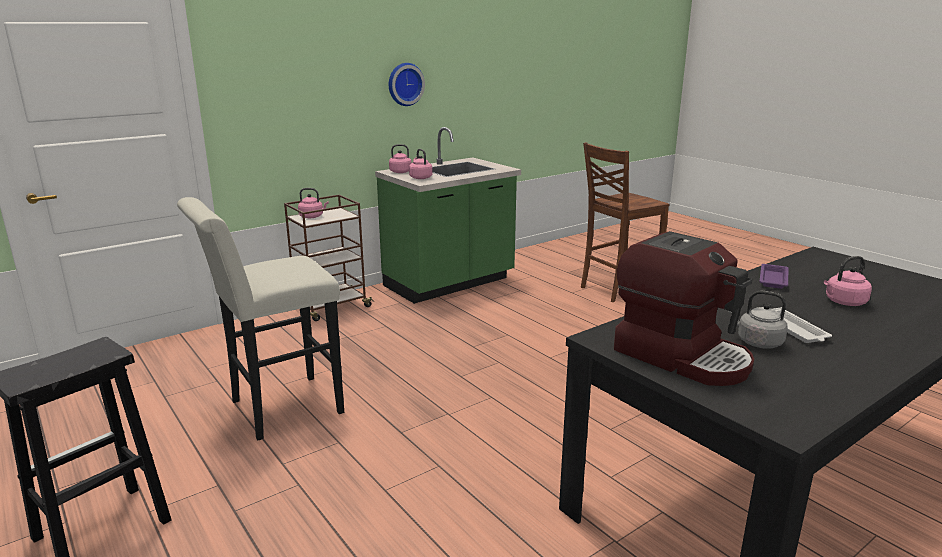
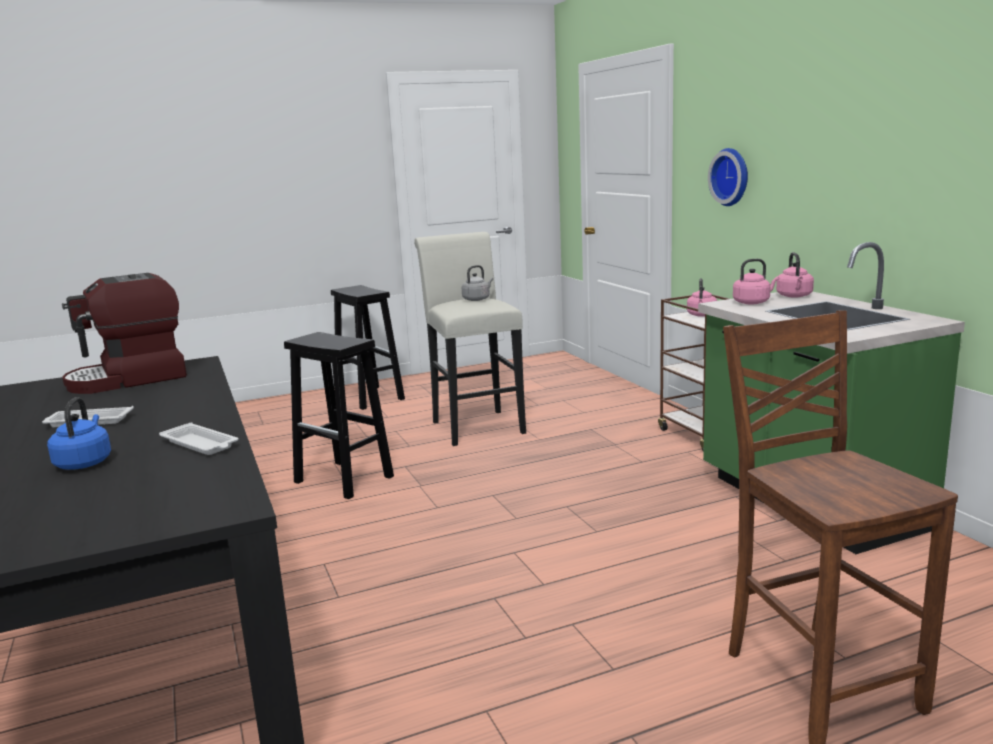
camera: 105 degrees right, 5 degrees down
wall clock [389,63,425,106] -> wall clock moved to [708,148,748,206]
grey kettle [729,290,788,349] -> grey kettle moved to [462,265,493,301]
purple tray [759,264,788,289] -> white tray [159,422,238,455]
pink kettle [824,256,872,306] -> blue kettle [47,397,111,470]
none -> black stool [284,332,394,499]

